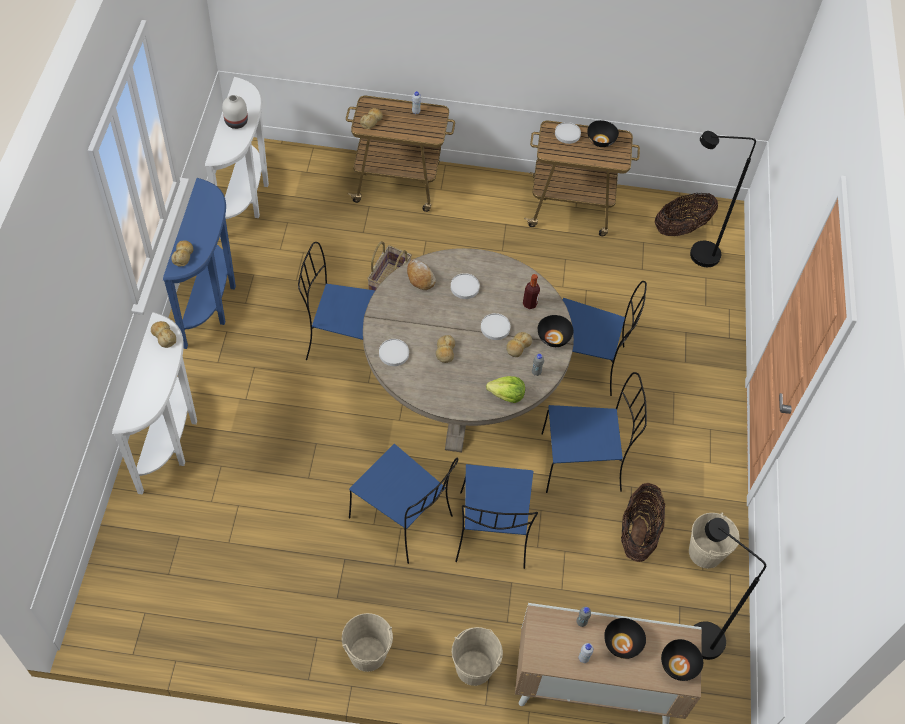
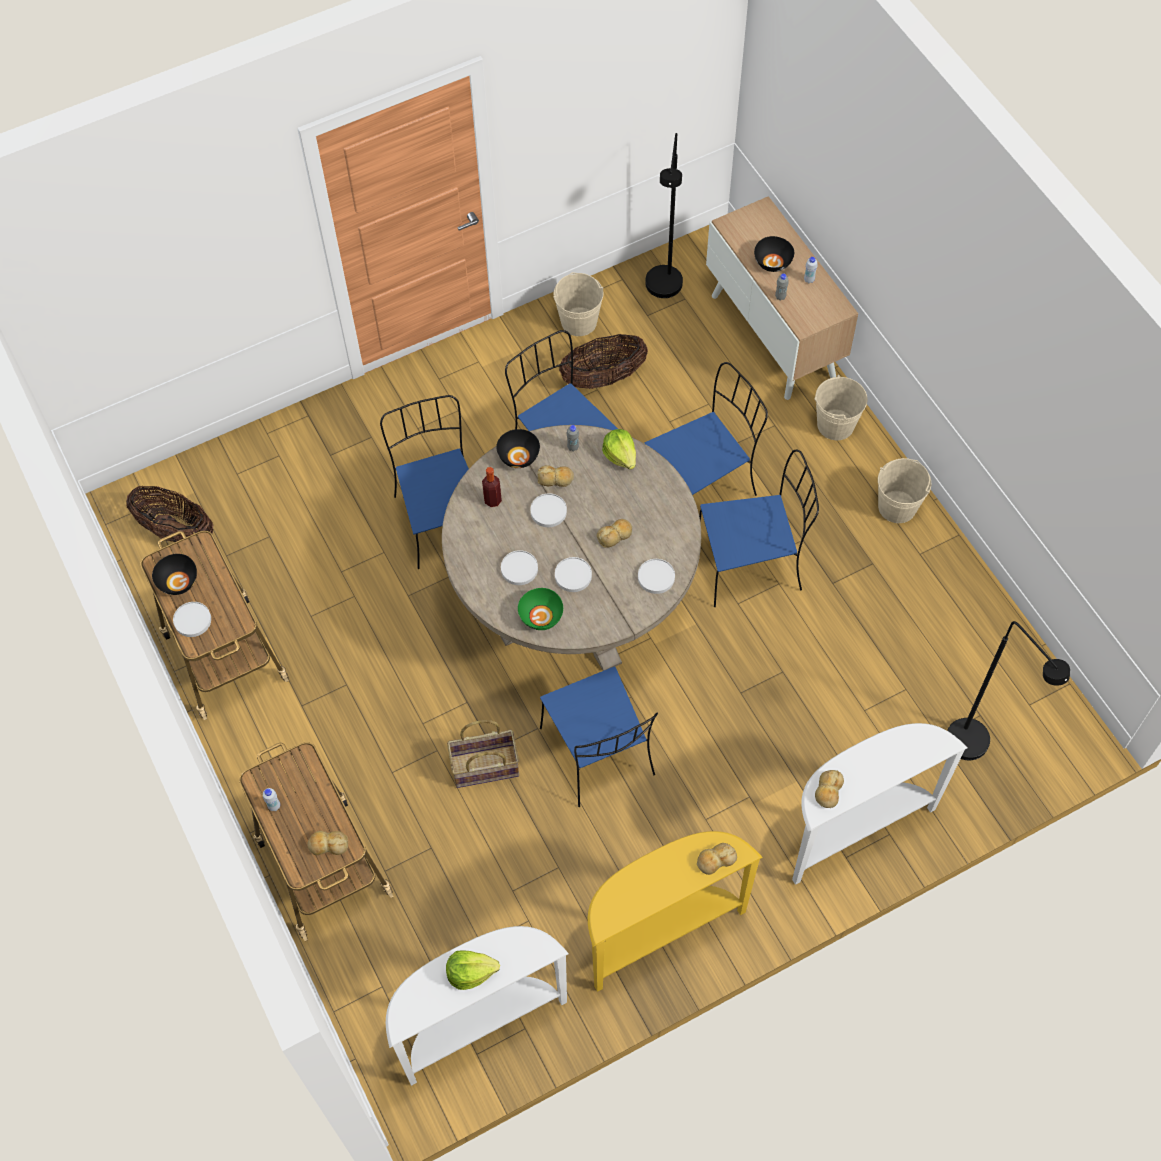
camera: 120 degrees left, 5 degrees up
blue console table [163,178,236,349] -> yellow console table [588,831,763,992]
white vase [222,95,248,129] -> lettuce [446,950,500,990]
blue chair [349,444,458,564] -> blue chair turned 75 degrees clockwise [699,450,819,607]
bread [407,259,436,290] -> green bowl [518,588,563,630]
black bowl [661,639,703,681] -> none
black floor lamp [690,131,756,267] -> black floor lamp moved to [947,621,1070,760]
none -> white plate [555,557,592,592]

